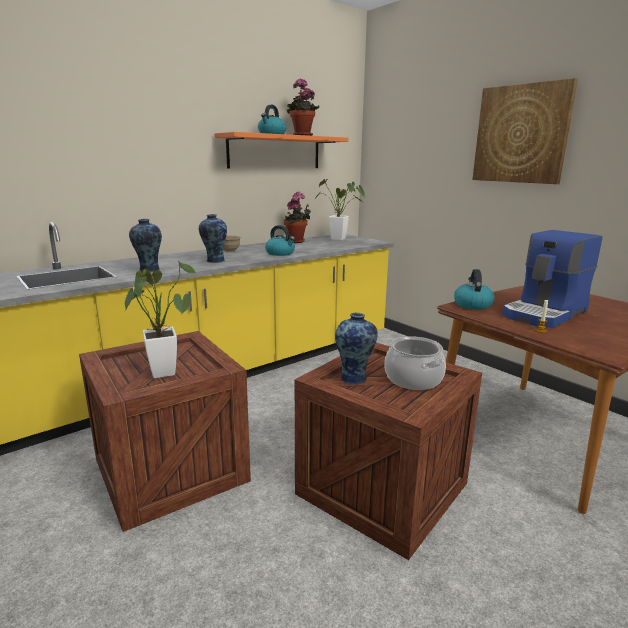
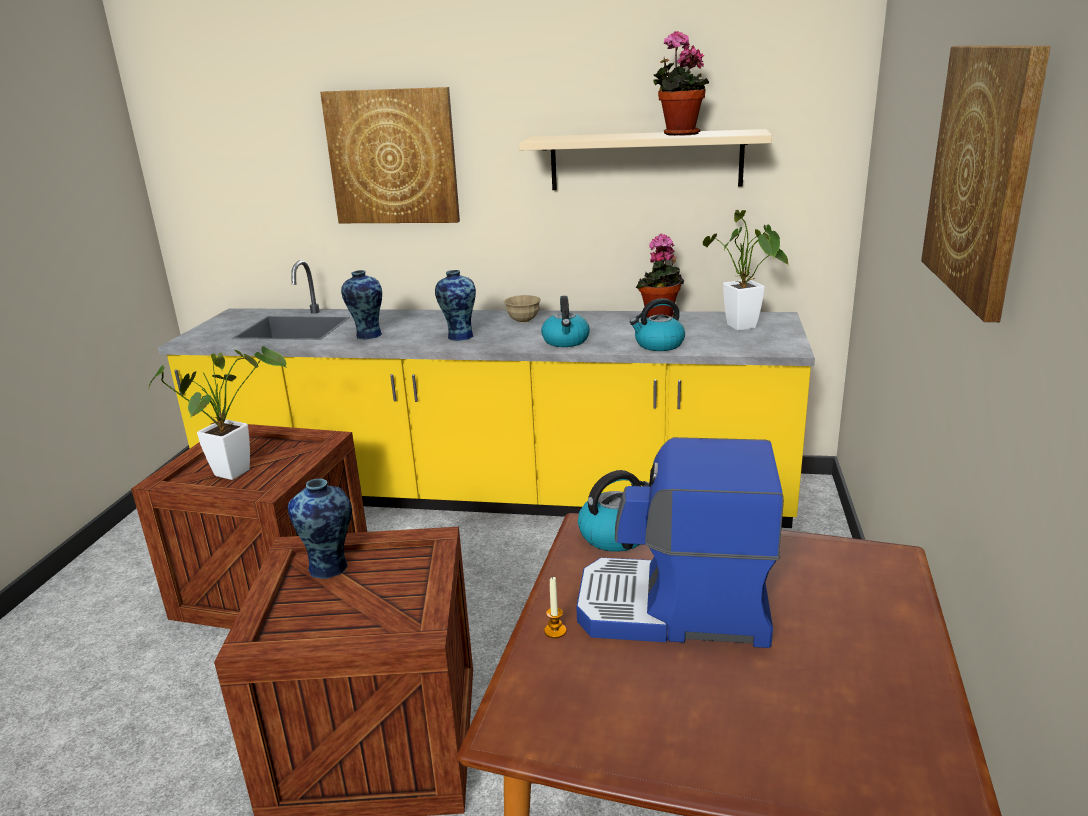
camera: 50 degrees right, 5 degrees up
orange shelf [214,132,348,169] -> beige shelf [519,129,772,190]
kettle [258,105,286,134] -> kettle moved to [630,298,685,351]
cooking pot [384,336,446,390] -> none
none -> picture [320,87,460,223]

